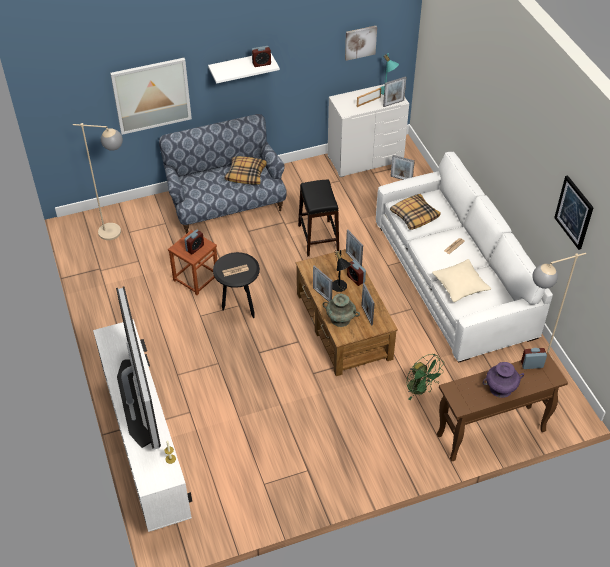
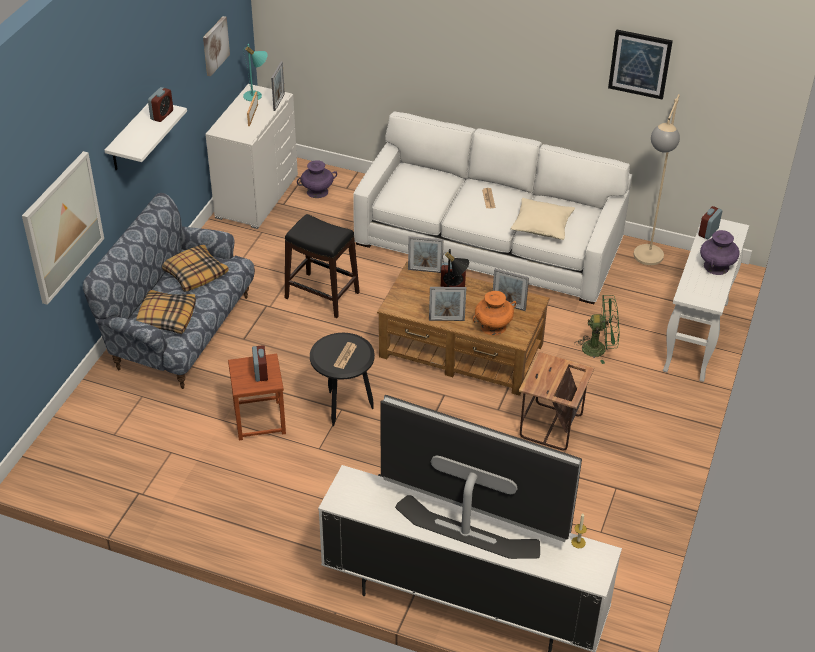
camera: 50 degrees left, 5 degrees down
beige floor lamp [73,123,123,240] -> none
turquoise vase [323,294,360,327] -> orange vase [473,291,516,335]
picture frame [390,155,415,180] -> purple vase [297,160,337,198]
pillow [390,194,441,230] -> pillow moved to [136,290,196,334]
brown console table [437,352,568,462] -> white console table [663,215,749,382]
none -> side table [519,352,594,451]

